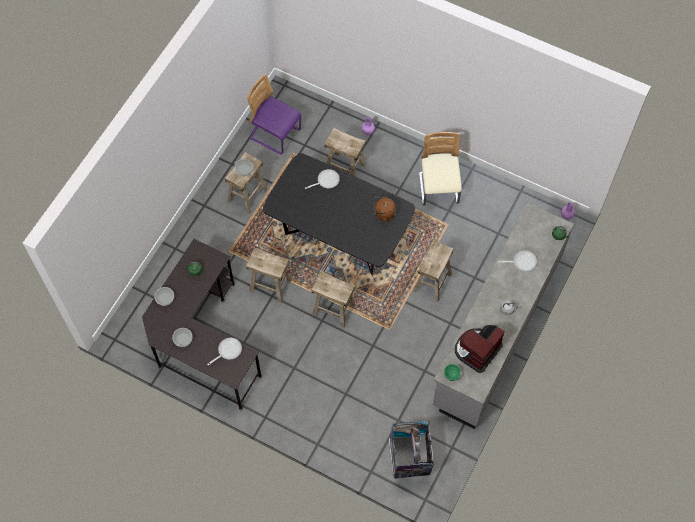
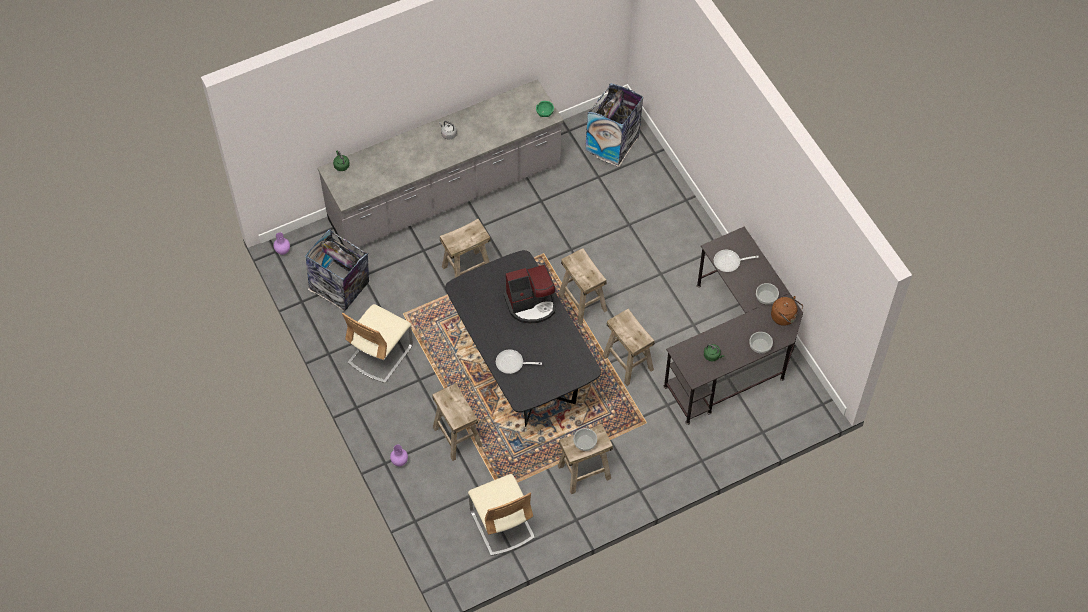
camera: 145 degrees left, 5 degrees down
purple chair [247,74,301,154] -> beige chair [468,474,535,556]
brown kettle [373,196,396,222] -> brown kettle moved to [771,296,803,326]
coffee machine [455,325,505,373] -> coffee machine moved to [504,264,556,323]
frying pan [498,250,537,271] -> none
none -> trash can [305,229,369,311]

